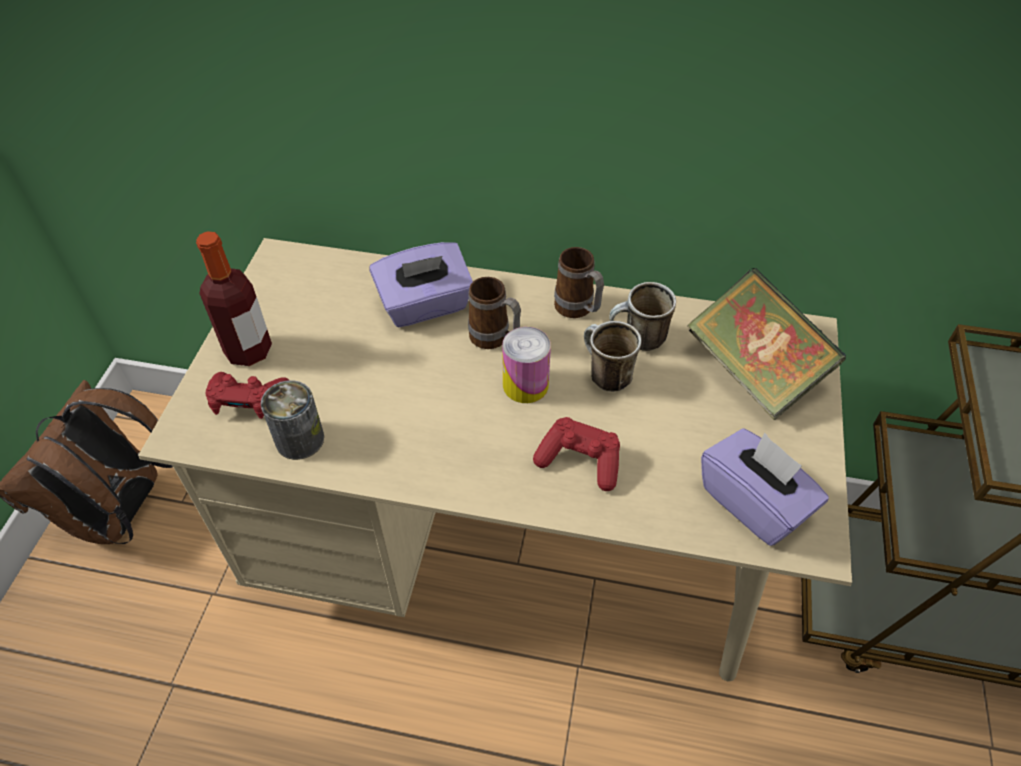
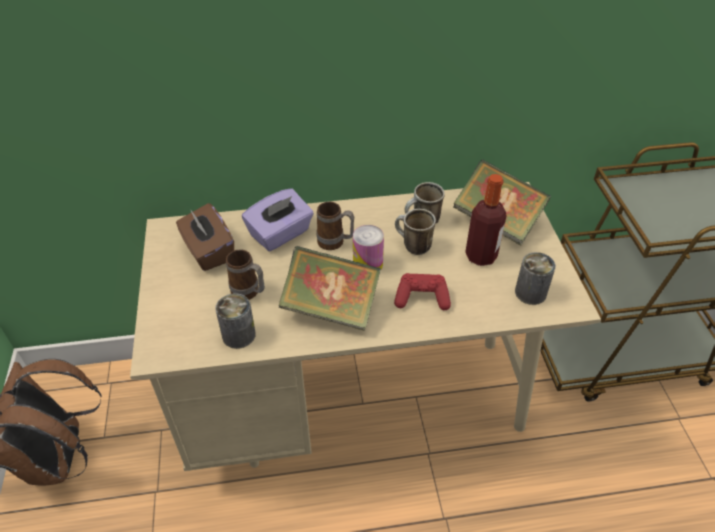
camera: 20 degrees left, 5 degrees down
bottle [196,231,272,366] -> bottle moved to [465,174,507,266]
red game controller [206,372,289,419] -> none
mug [554,247,604,318] -> mug moved to [226,249,265,300]
purple tissue box [701,428,829,546] -> can [515,252,556,305]
none -> brown tissue box [176,203,234,271]
none -> book [279,246,381,331]

